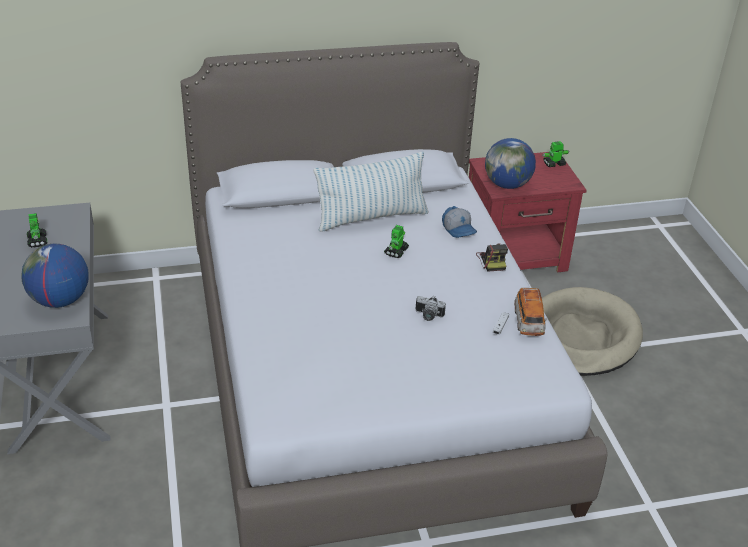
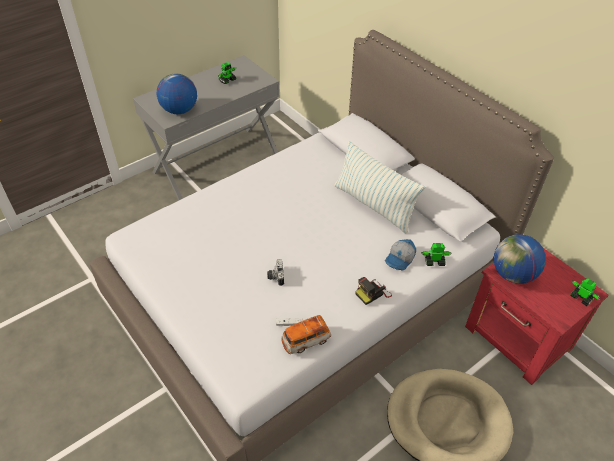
camera: 65 degrees right, 10 degrees up
toy robot [384,225,409,258] -> toy robot moved to [421,243,451,266]

